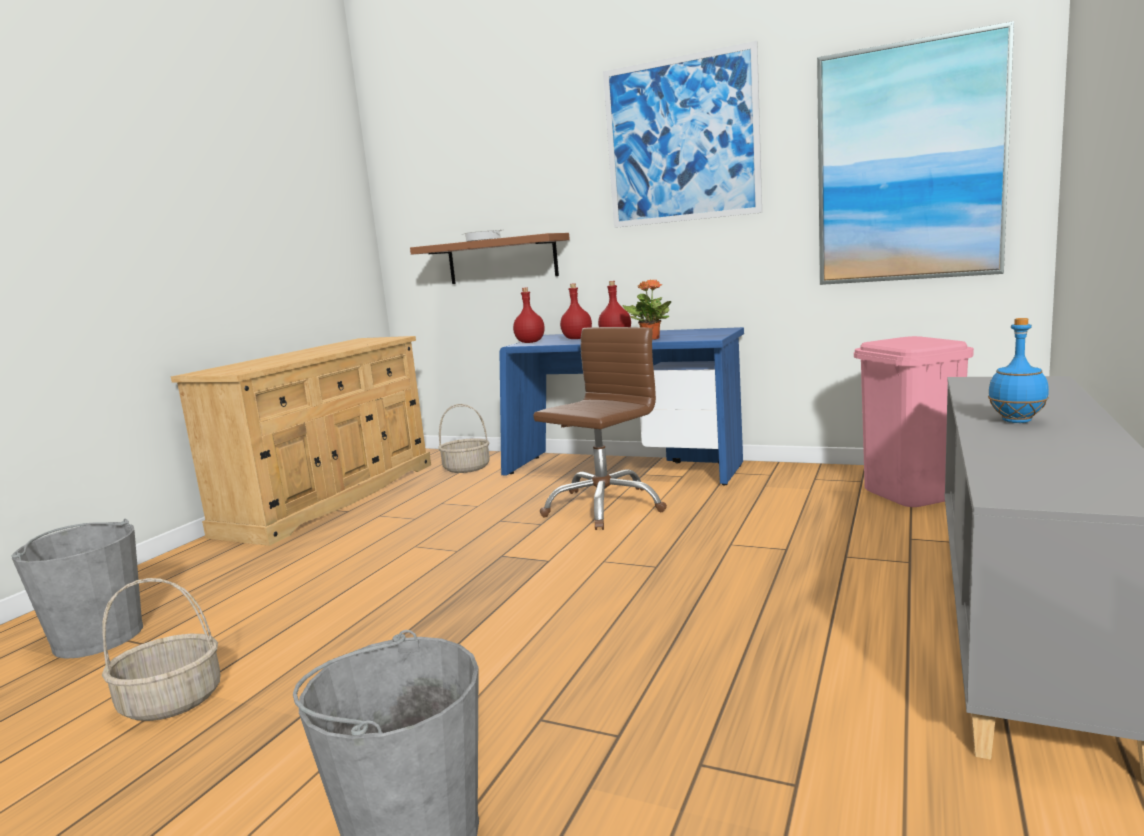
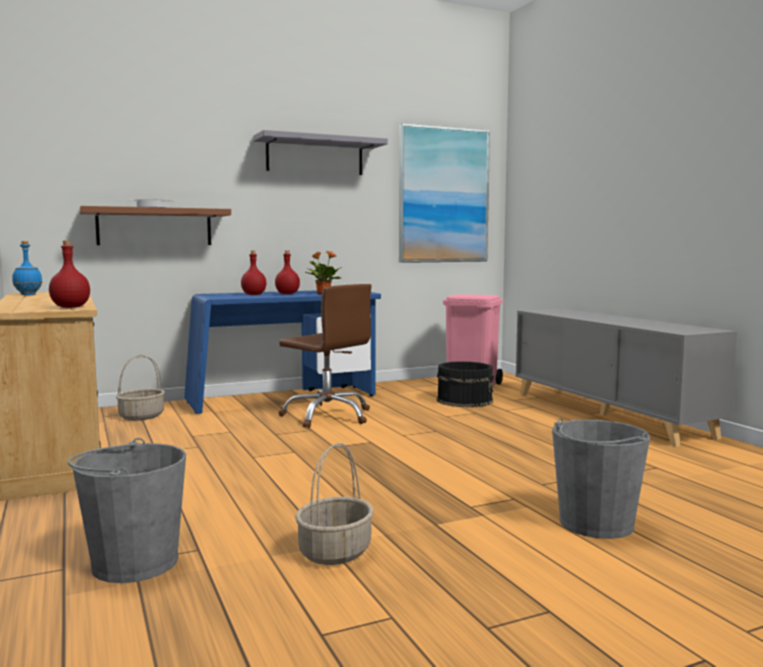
camera: 50 degrees left, 5 degrees down
red bottle [513,287,545,343] -> red bottle moved to [49,241,90,308]
brown office chair [533,327,667,530] -> brown office chair turned 135 degrees clockwise [279,284,372,428]
picture [603,41,762,228] -> grey shelf [253,130,388,175]
blue bottle [988,318,1049,423] -> blue bottle moved to [12,241,42,296]
none -> black bucket [437,361,494,407]

